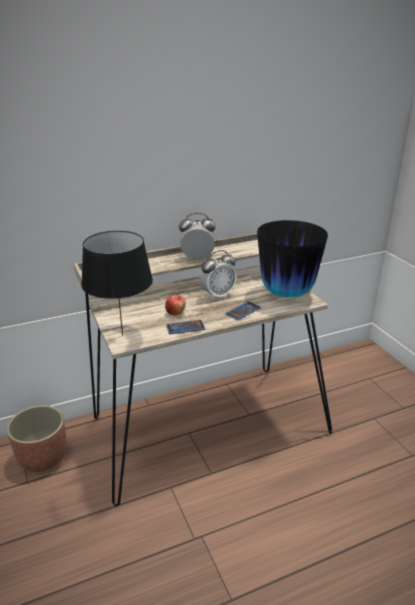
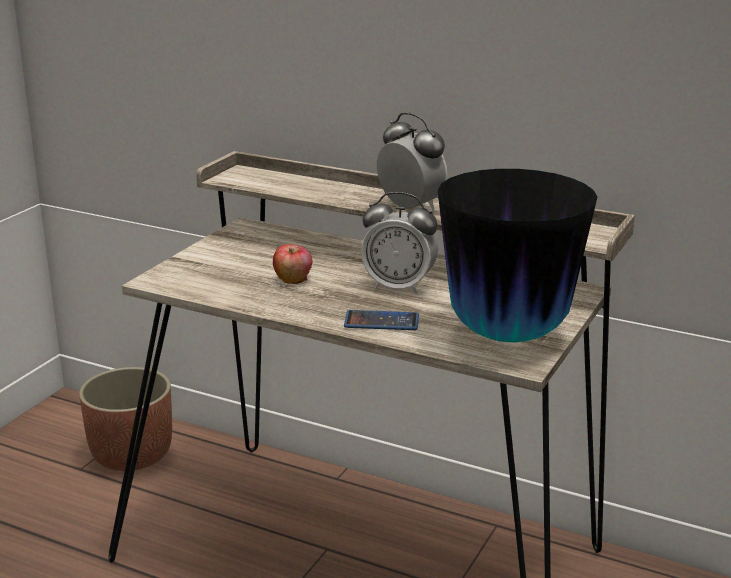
camera: 50 degrees right, 5 degrees down
black table lamp [81,231,153,336] -> none
phone [166,320,205,334] -> none

